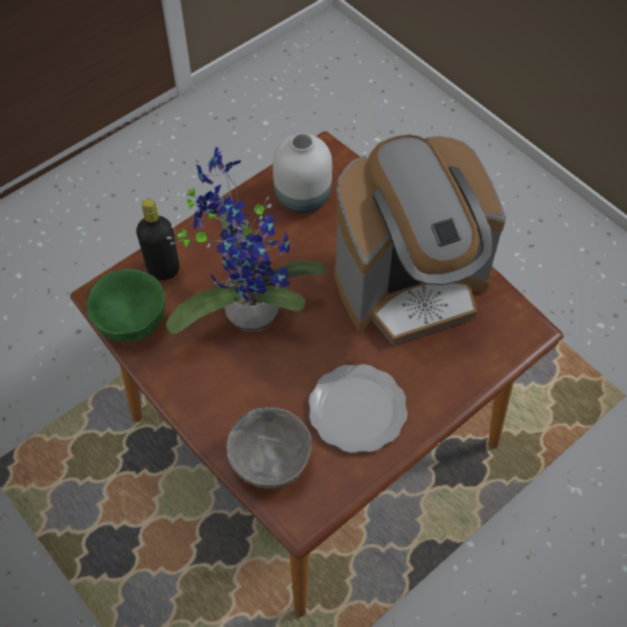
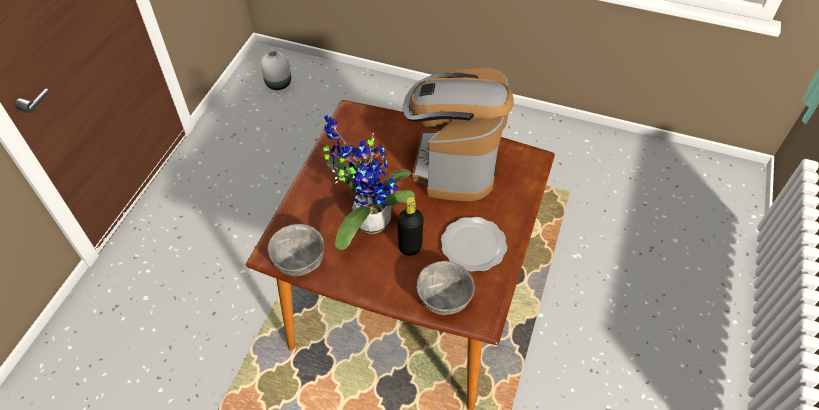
camera: 30 degrees left, 5 degrees down
green bowl [87,269,165,342] -> grey bowl [268,224,324,276]
black bottle [136,199,179,280] -> black bottle moved to [397,197,423,255]
white vase [273,133,332,213] -> white vase moved to [261,50,291,90]
coffee machine [335,135,506,345] -> coffee machine turned 150 degrees clockwise [403,68,514,201]

